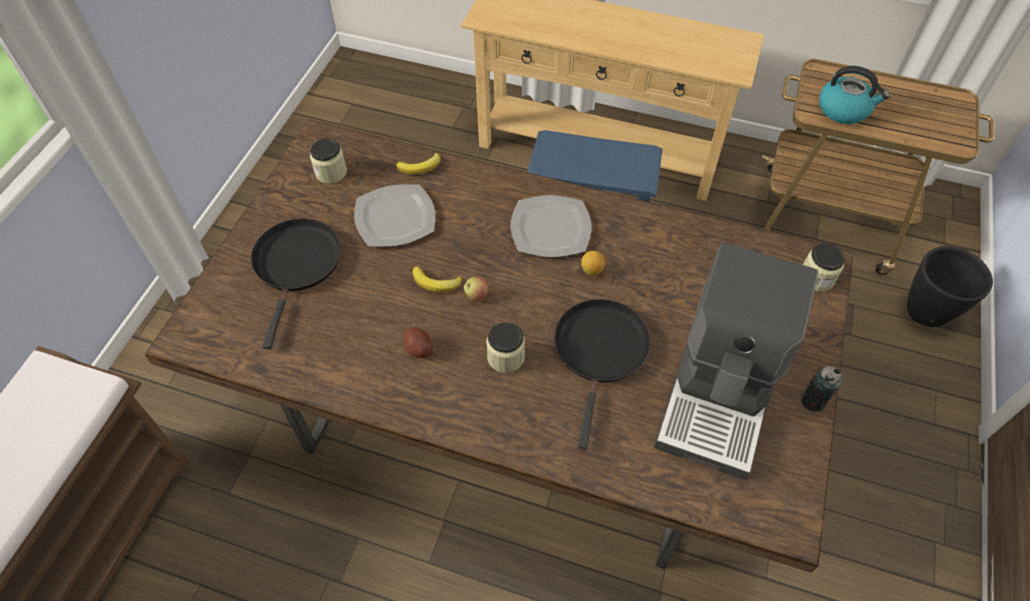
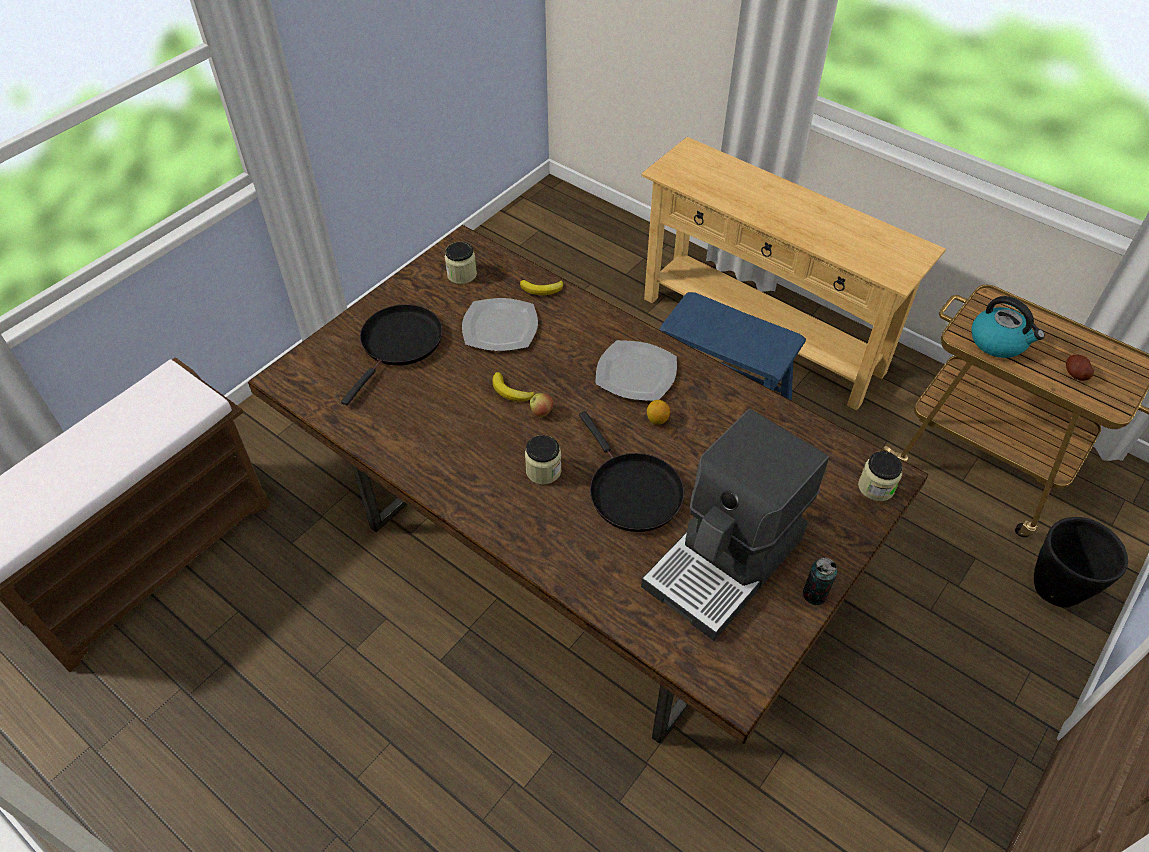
camera: 20 degrees right, 5 degrees down
potato [404,328,433,358] -> potato moved to [1066,354,1094,381]
black frying pan [554,299,651,449] -> black frying pan turned 120 degrees clockwise [579,411,684,532]

